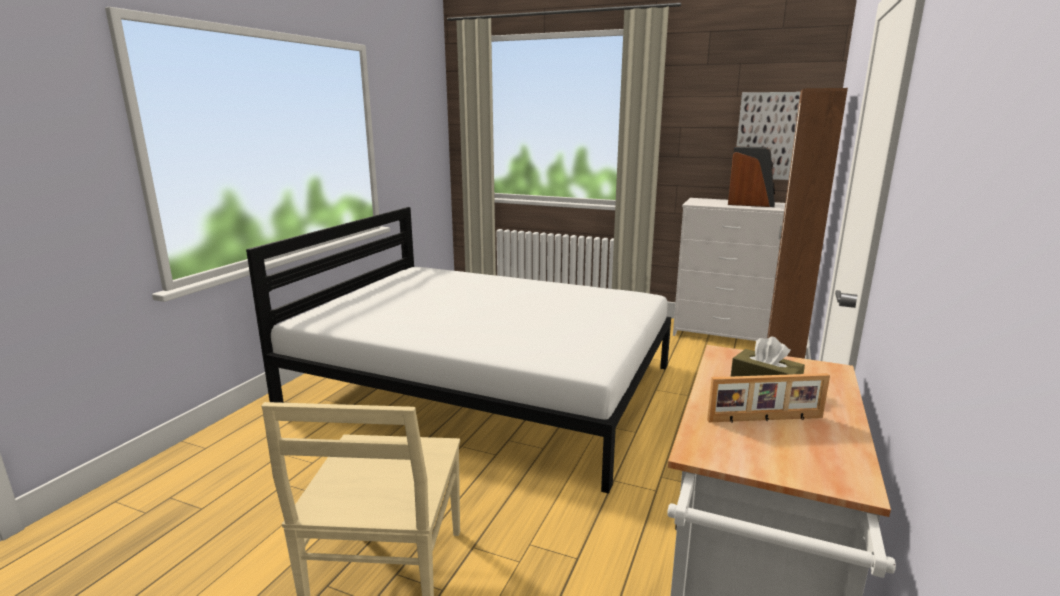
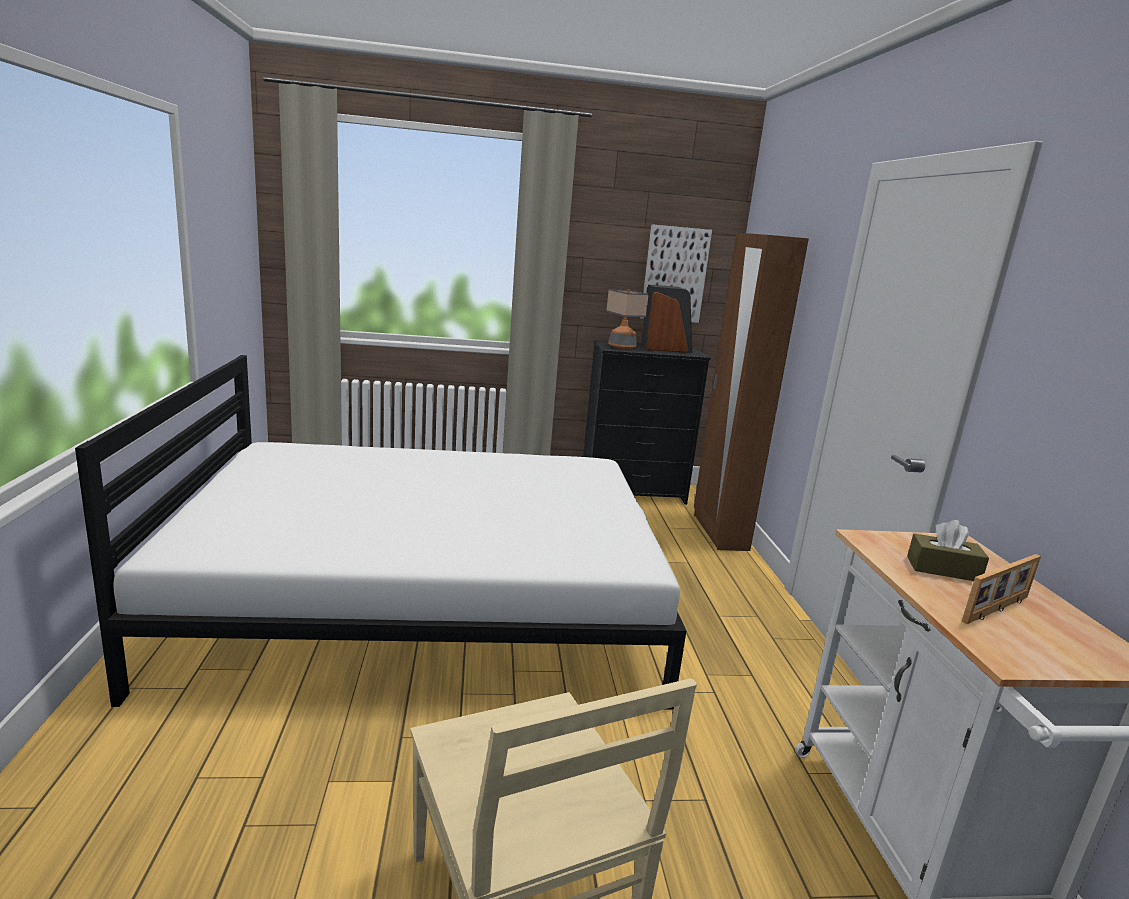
camera: 30 degrees left, 0 degrees up
white dresser [673,198,785,341] -> black dresser [583,340,711,505]
none -> table lamp [606,289,649,349]

